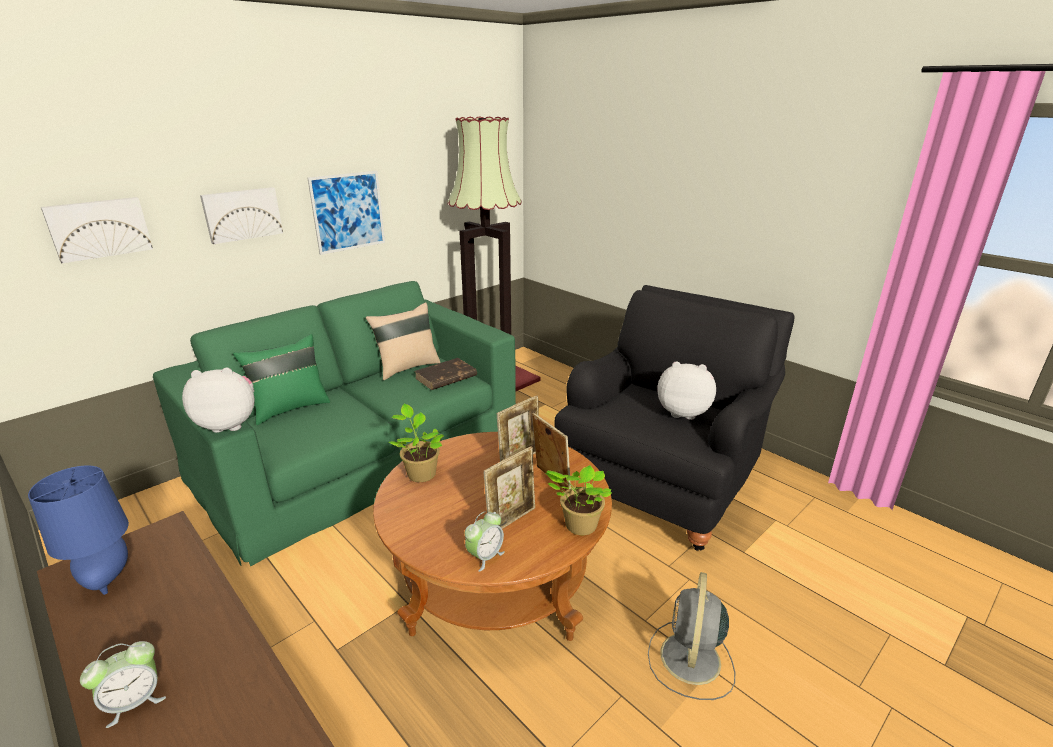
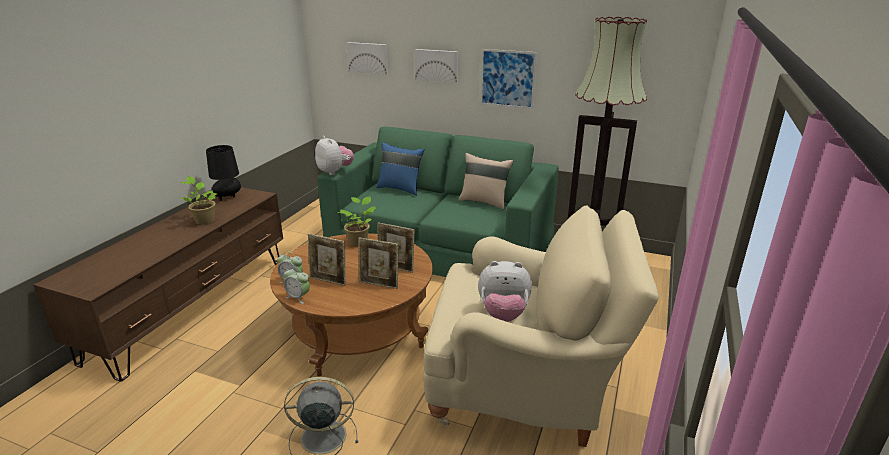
camera: 65 degrees right, 0 degrees up
blue table lamp [28,465,129,595] -> black table lamp [206,145,241,201]
alarm clock [80,641,166,728] -> alarm clock moved to [284,267,310,304]
green pillow [233,334,330,425] -> blue pillow [376,142,424,196]
brown book [415,358,477,390] -> none
picture frame [532,413,571,491] -> picture frame turned 75 degrees clockwise [359,237,399,289]
potted plant [545,465,612,535] -> potted plant moved to [180,176,217,225]
black armchair [554,285,794,550] -> beige armchair [423,205,659,447]
plush toy [658,361,716,420] -> plush toy turned 105 degrees clockwise [478,261,532,322]

